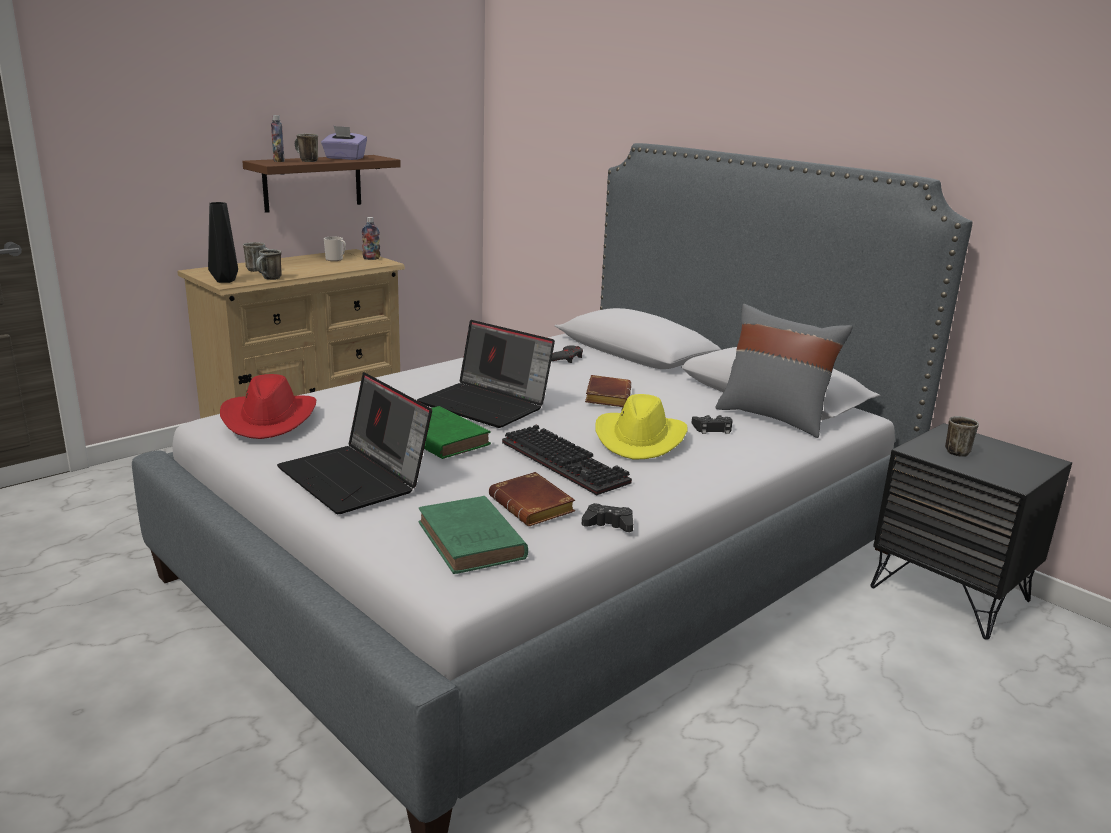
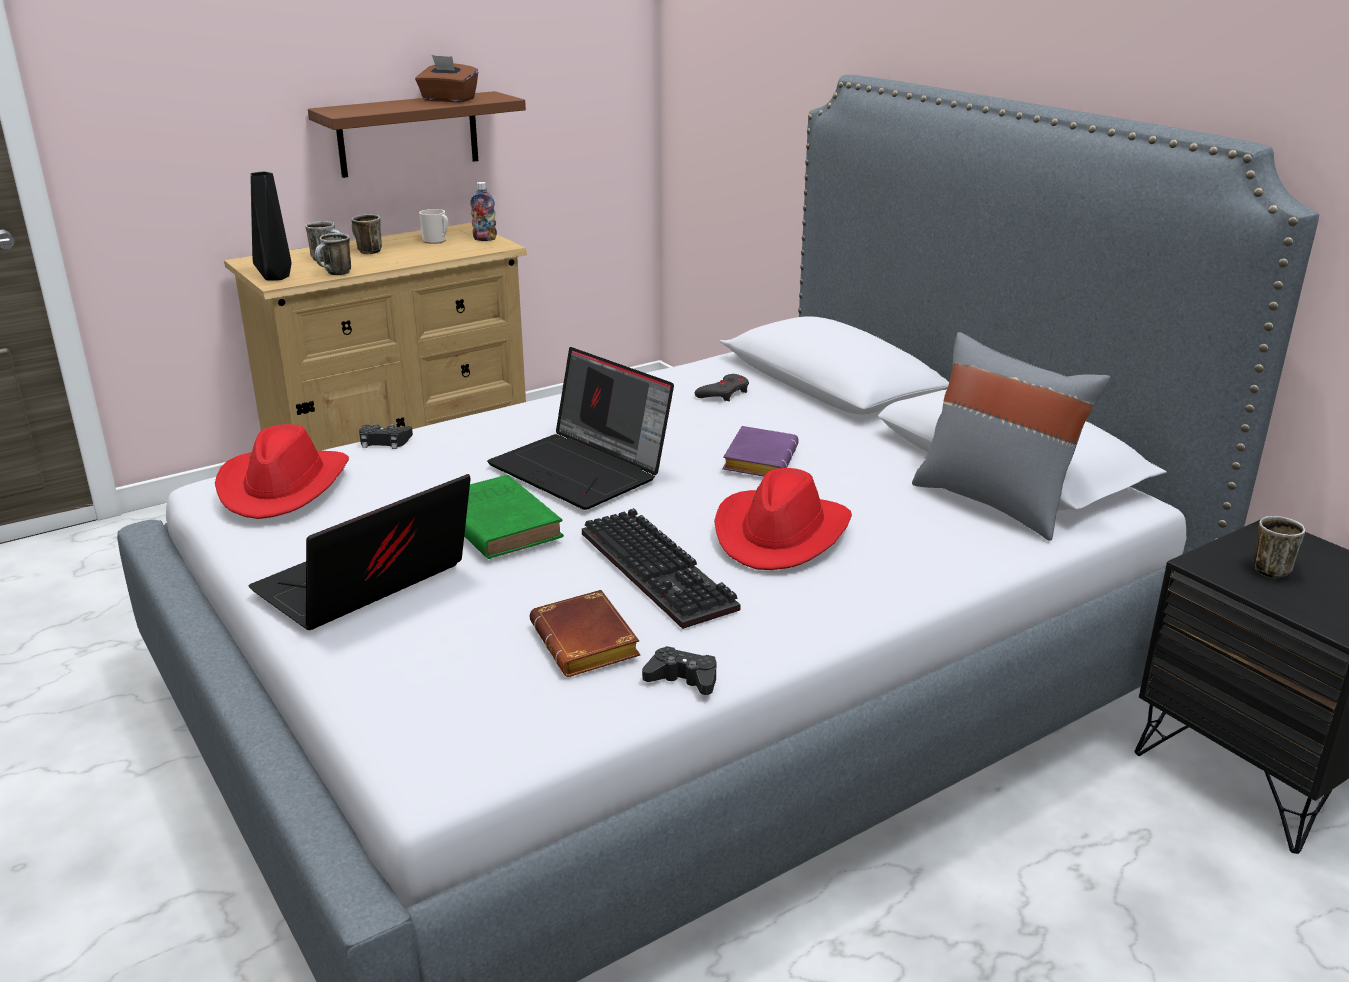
camera: 10 degrees right, 5 degrees up
bottle [271,115,285,162] -> none
laptop [277,372,432,514] -> laptop turned 75 degrees clockwise [249,474,471,630]
mug [295,134,318,162] -> mug moved to [351,214,382,254]
purple tissue box [321,126,367,160] -> brown tissue box [415,55,478,103]
green book [418,496,528,574] -> none
brown book [585,375,631,407] -> purple book [722,426,799,477]
yellow hat [595,394,688,459] -> red hat [714,468,852,570]
black game controller [691,415,733,434] -> black game controller moved to [359,424,413,449]

